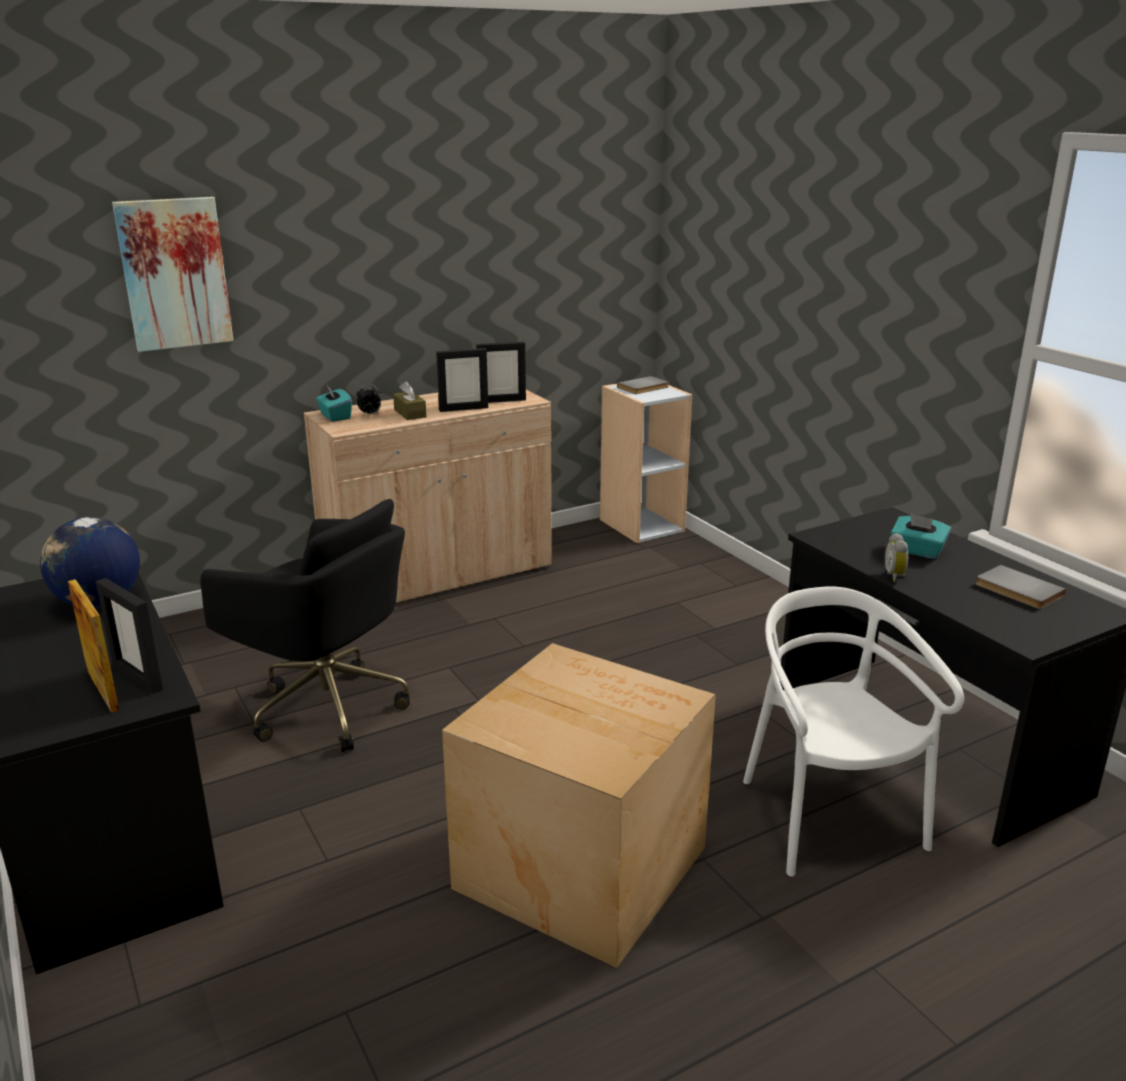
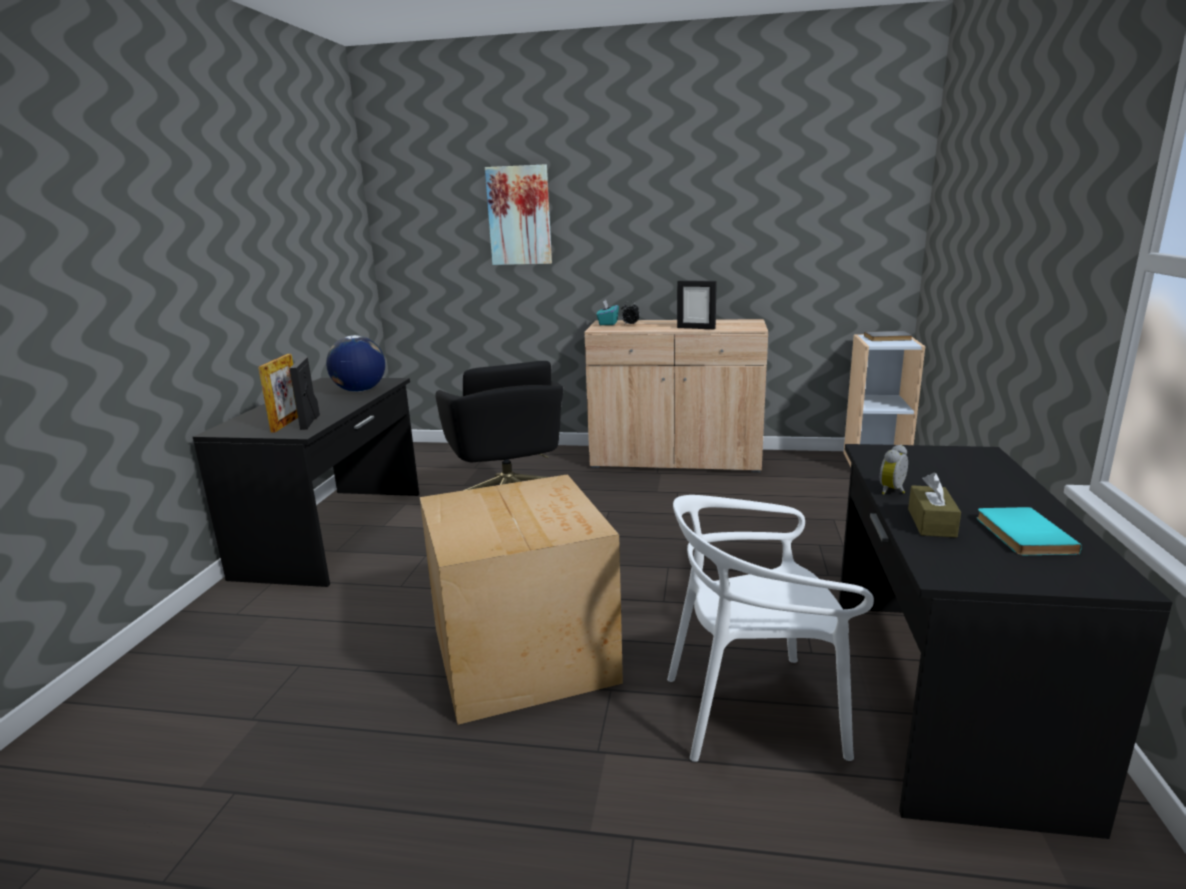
camera: 40 degrees right, 5 degrees down
brown tissue box [393,381,427,420] -> brown tissue box moved to [908,473,961,538]
picture frame [476,342,526,403] -> none
white chair [743,586,964,877] -> white chair turned 120 degrees counterclockwise [667,495,874,762]
turquoise tissue box [891,513,951,559] -> none
grey book [976,565,1066,609] -> turquoise book [977,507,1082,555]

